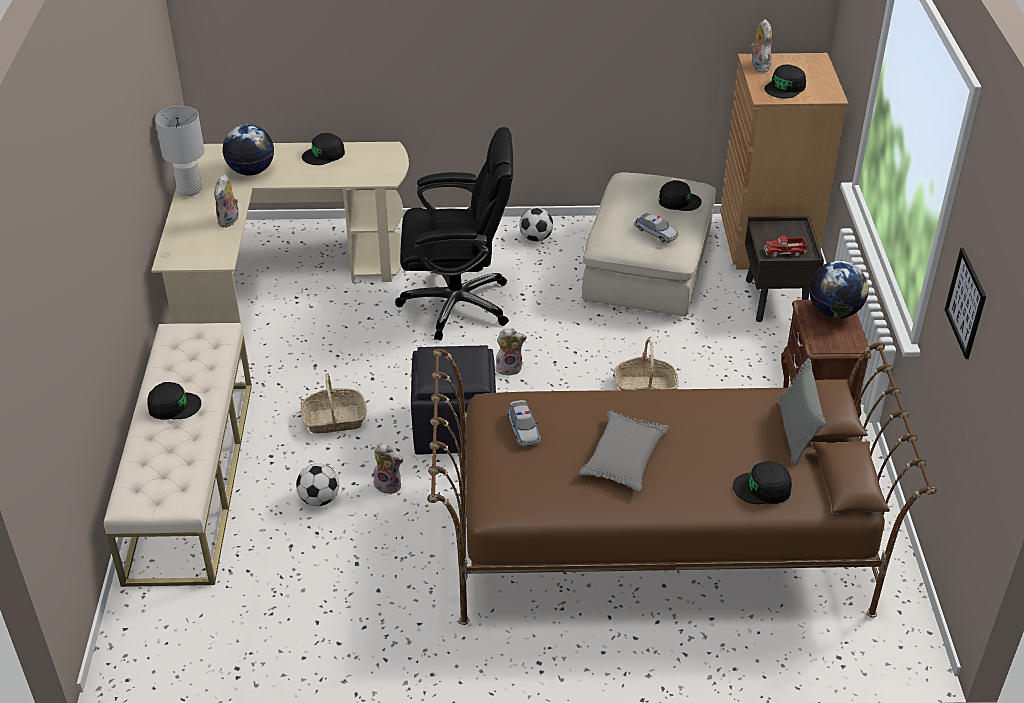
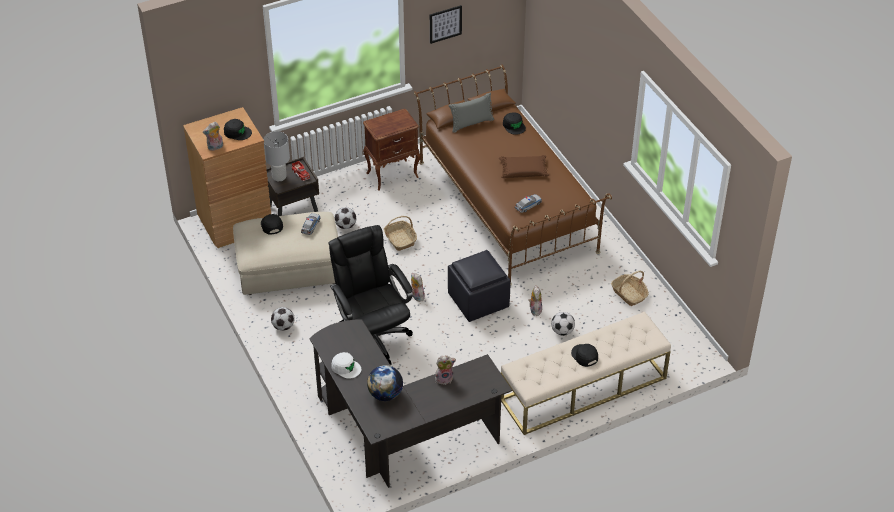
camera: 115 degrees left, 5 degrees up
beige desk [151,142,409,359] -> black desk [310,319,512,488]
grey table lamp [155,106,205,196] -> grey table lamp moved to [263,131,290,181]
basket [301,373,367,434] -> basket moved to [611,271,649,306]
black cap [302,133,345,165] -> white cap [331,352,361,379]
grey pillow [579,409,669,491] -> brown pillow [499,155,549,178]
globe [809,261,869,318] -> none
none -> football [334,207,356,229]

